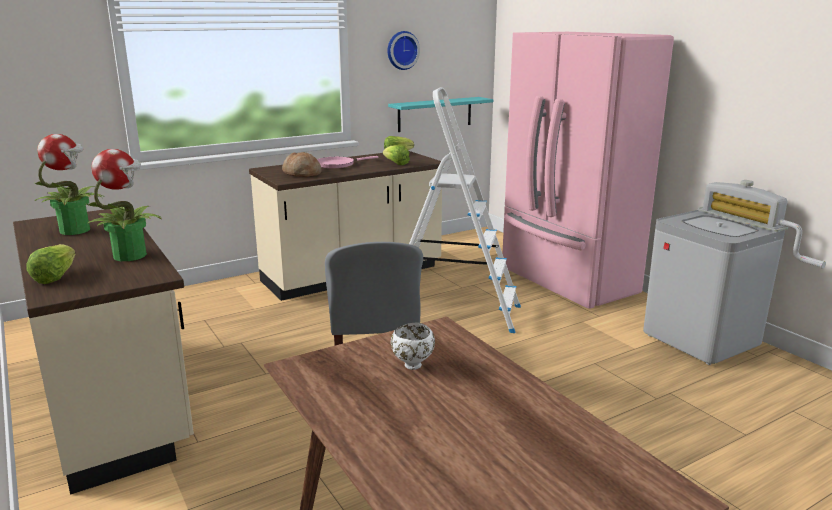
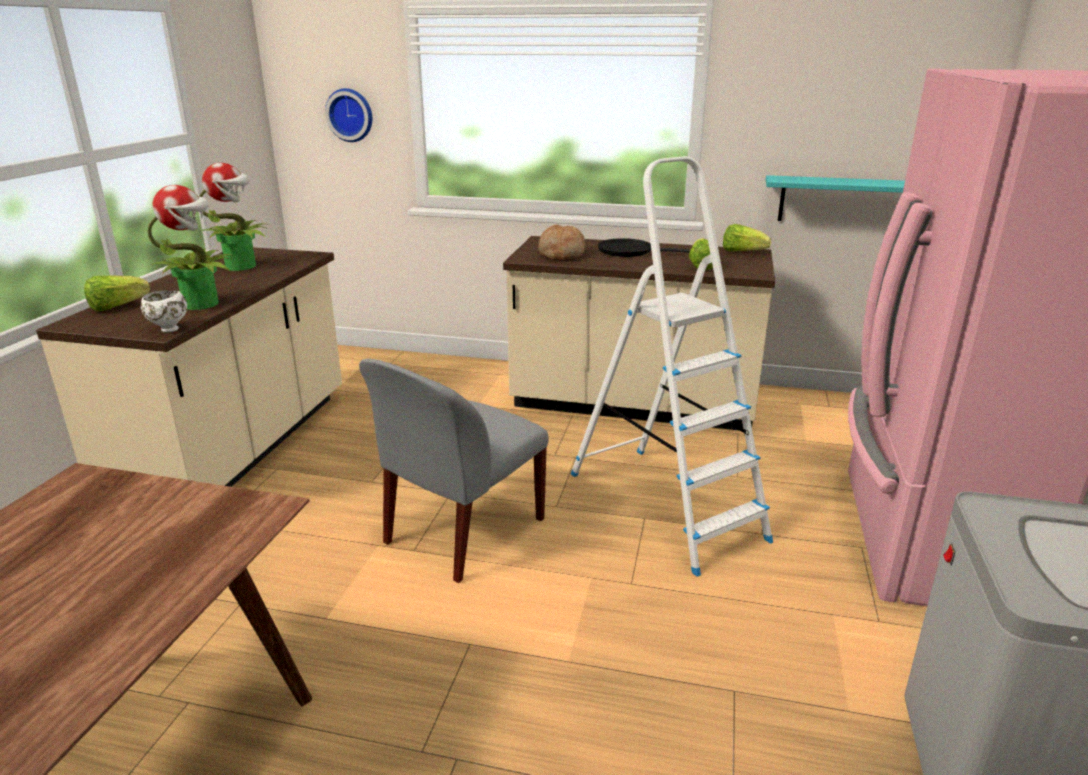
camera: 45 degrees right, 5 degrees up
pink frying pan [317,156,379,168] -> black frying pan [598,238,691,257]
wall clock [388,31,420,70] -> wall clock moved to [325,88,372,142]
white bowl [391,322,435,370] -> white bowl moved to [141,291,187,332]

